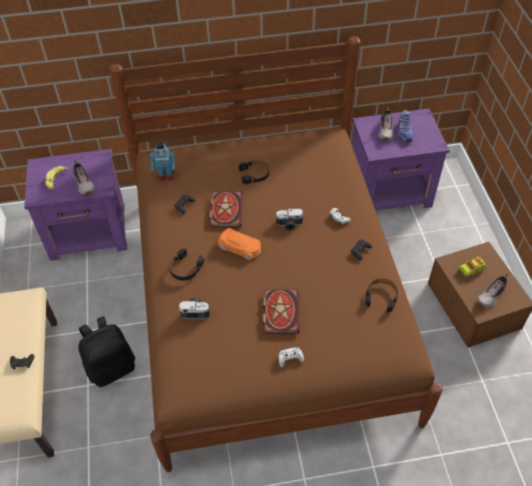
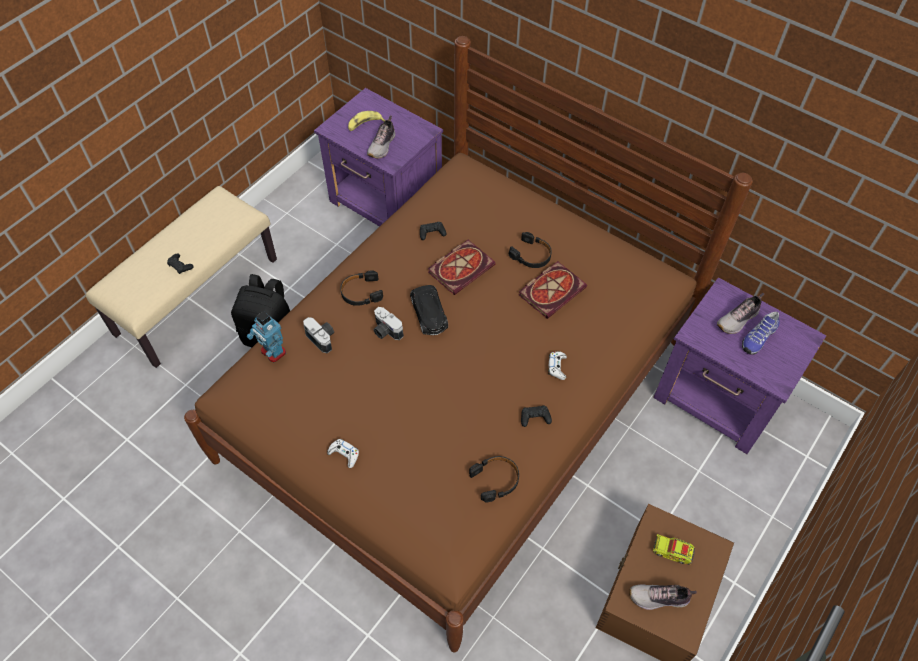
camera: 45 degrees right, 5 degrees up
toy robot [150,141,175,180] -> toy robot moved to [247,311,286,362]
orange toy car [217,228,261,260] -> black toy car [410,285,448,335]
book [263,290,300,334] -> book moved to [519,261,587,319]
camera [276,208,303,231] -> camera moved to [373,307,404,340]

